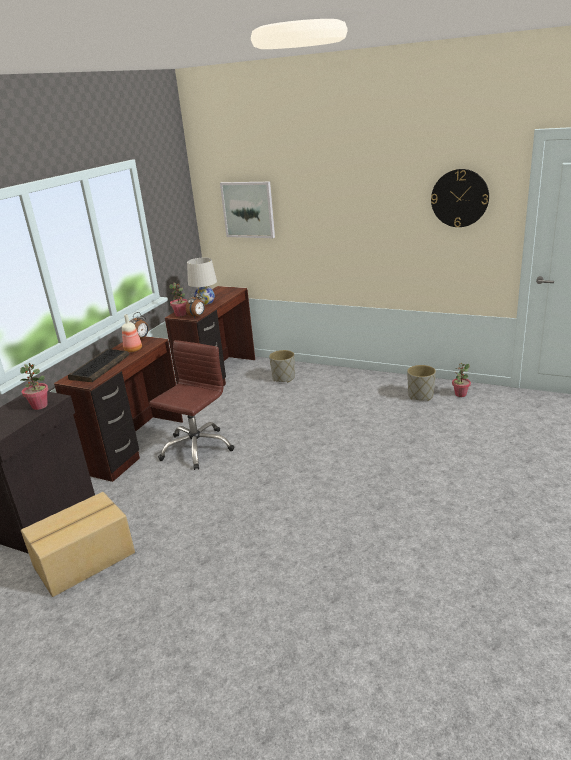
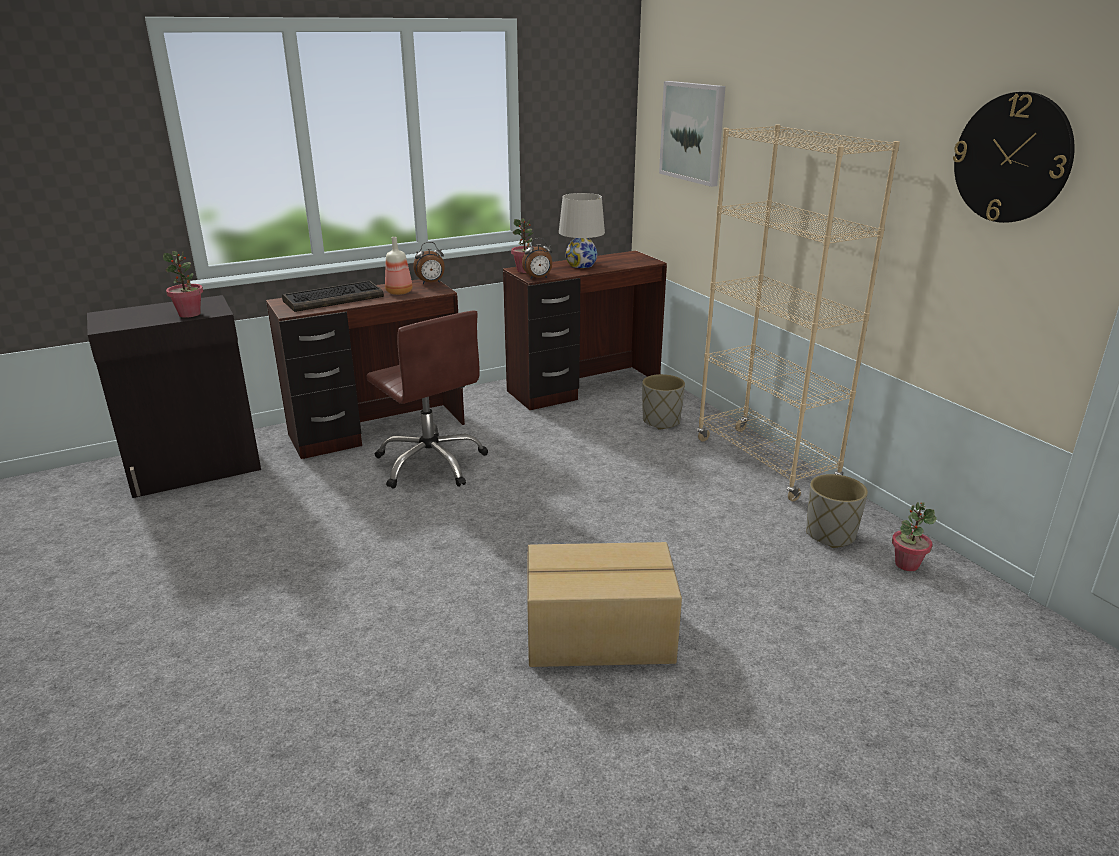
camera: 35 degrees right, 0 degrees up
cardboard box [21,492,135,597] -> cardboard box moved to [527,542,682,667]
brown office chair [149,340,234,470] -> brown office chair turned 75 degrees clockwise [366,310,488,489]
none -> beige bookcase [697,124,900,501]

